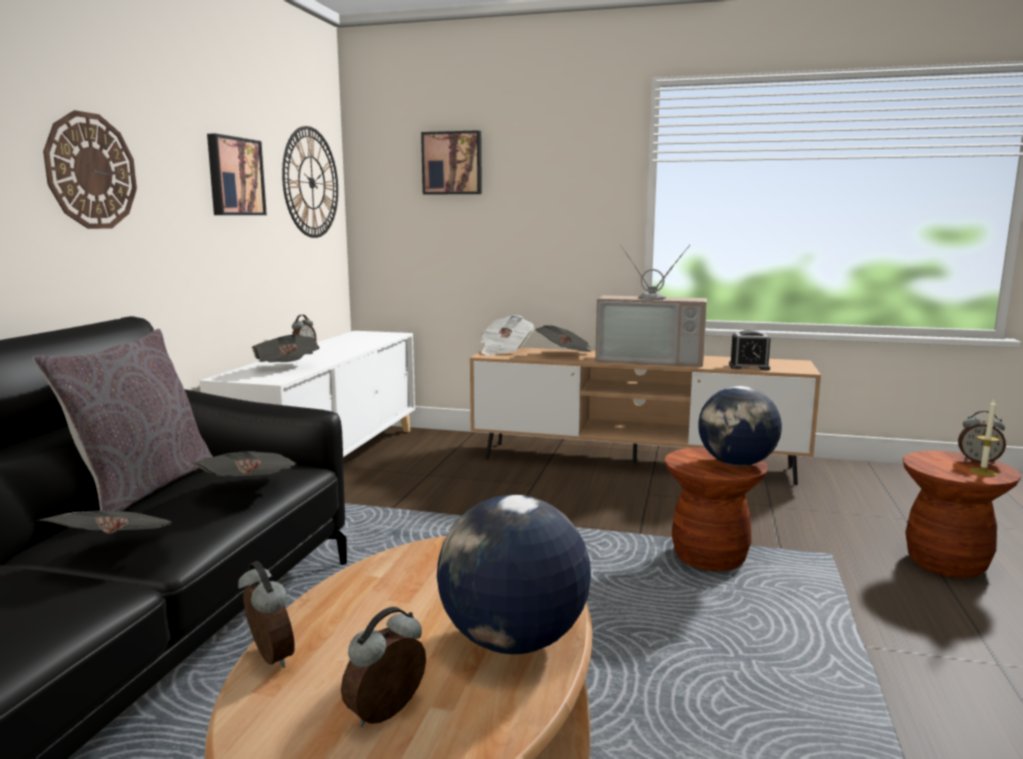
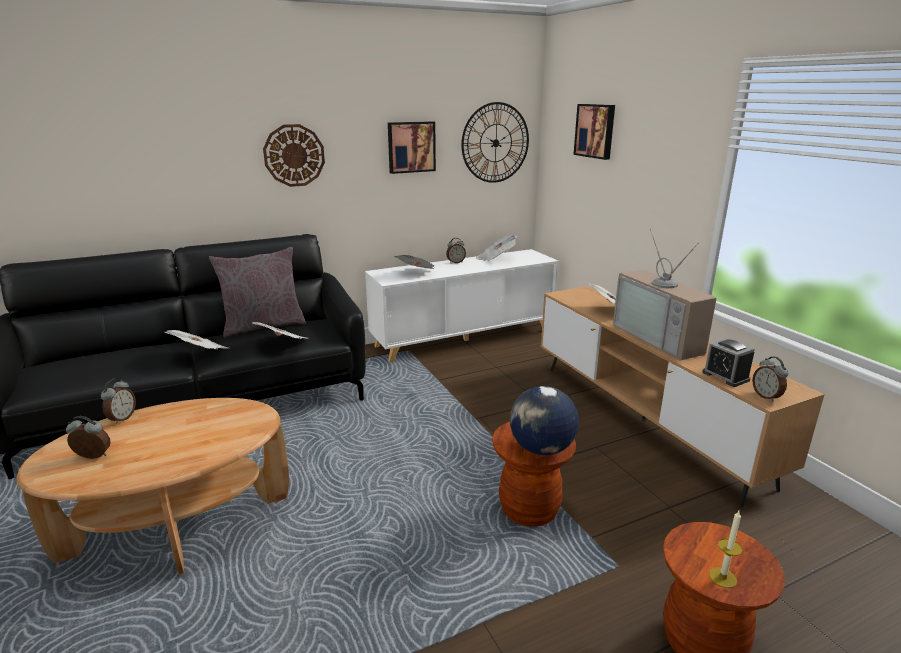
camera: 50 degrees right, 10 degrees up
globe [437,495,591,654] -> none
newspaper [480,315,534,355] -> newspaper moved to [476,235,517,261]
alarm clock [958,411,1006,464] -> alarm clock moved to [752,357,788,402]

